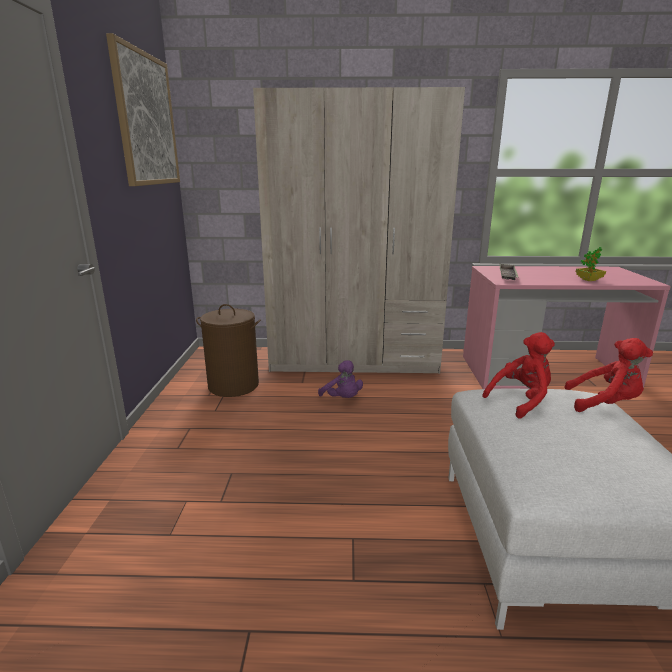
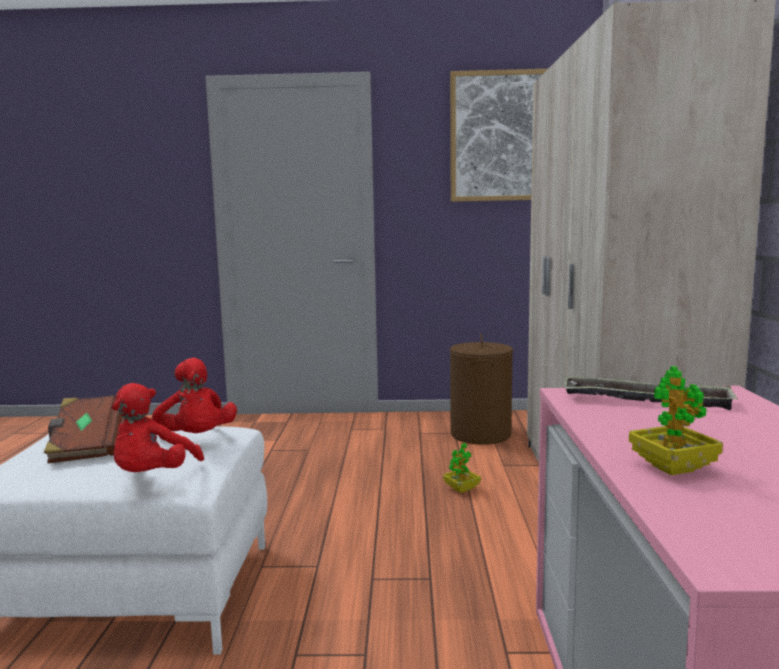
camera: 90 degrees right, 10 degrees down
purple plush toy [318,360,363,398] -> potted plant [443,443,481,493]
none -> brown book [44,396,122,464]

